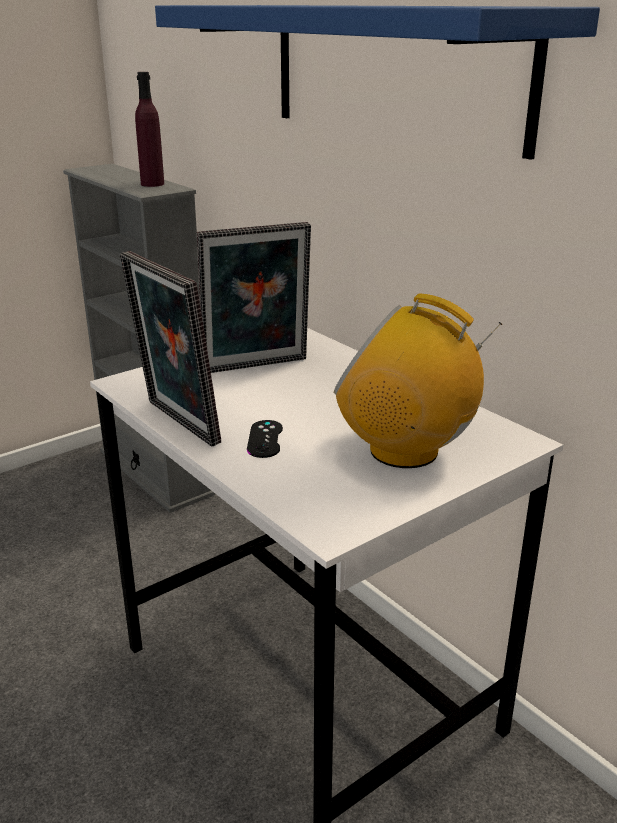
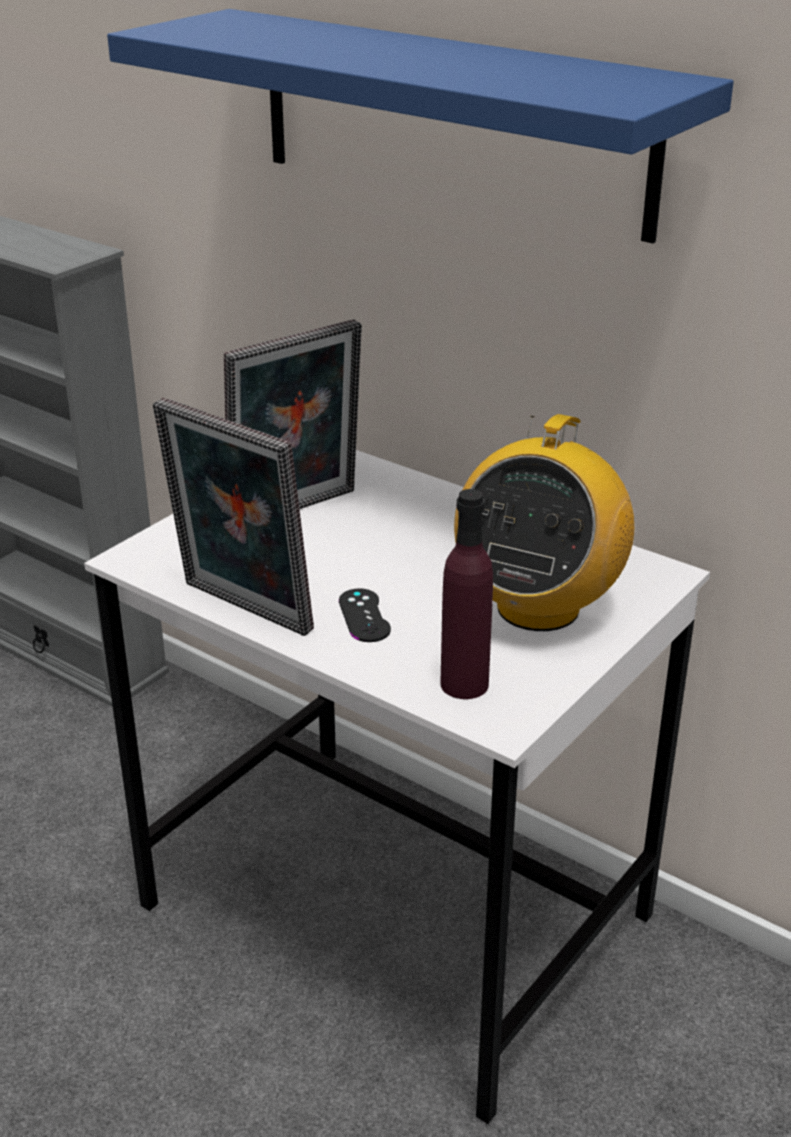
camera: 15 degrees left, 5 degrees up
purple bottle [135,72,164,187] -> purple bottle moved to [440,489,493,699]
radio [334,294,502,468] -> radio turned 75 degrees counterclockwise [454,414,634,631]

